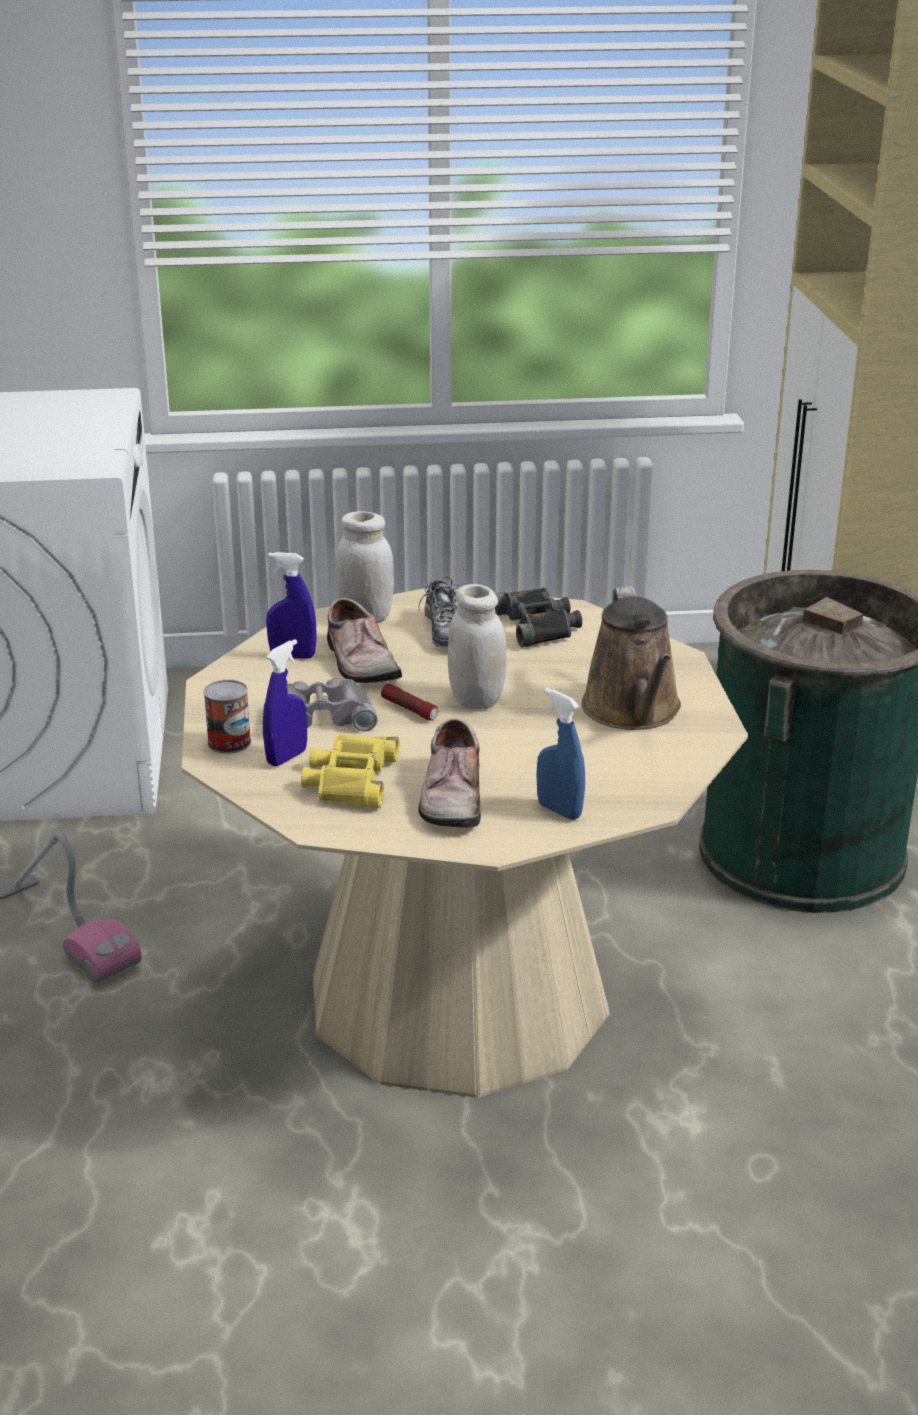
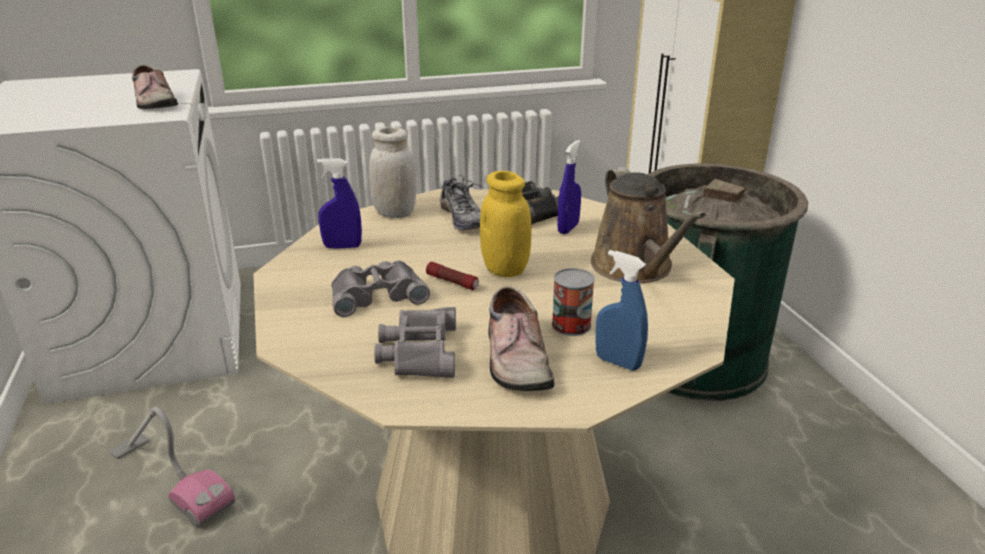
camera: 10 degrees left, 0 degrees up
can [203,680,251,754] -> can moved to [552,268,595,336]
blue spray bottle [263,639,307,766] -> blue spray bottle moved to [557,140,581,234]
yellow binoculars [301,734,399,808] -> grey binoculars [374,307,456,378]
shoe [327,598,402,683] -> shoe moved to [132,65,178,109]
white jar [448,584,507,709] -> yellow jar [480,171,532,277]

